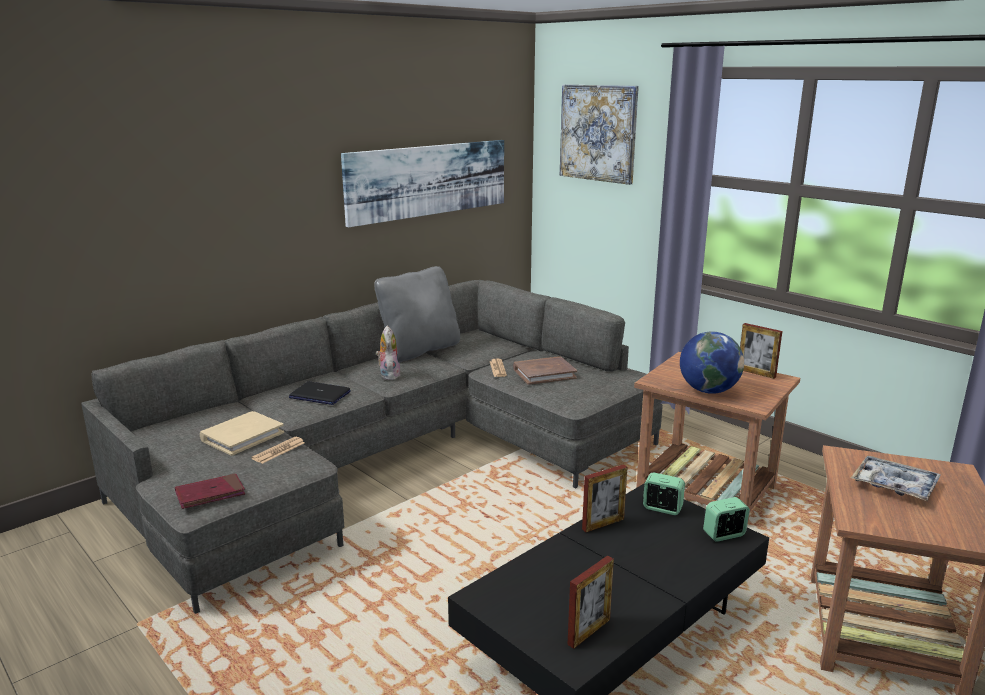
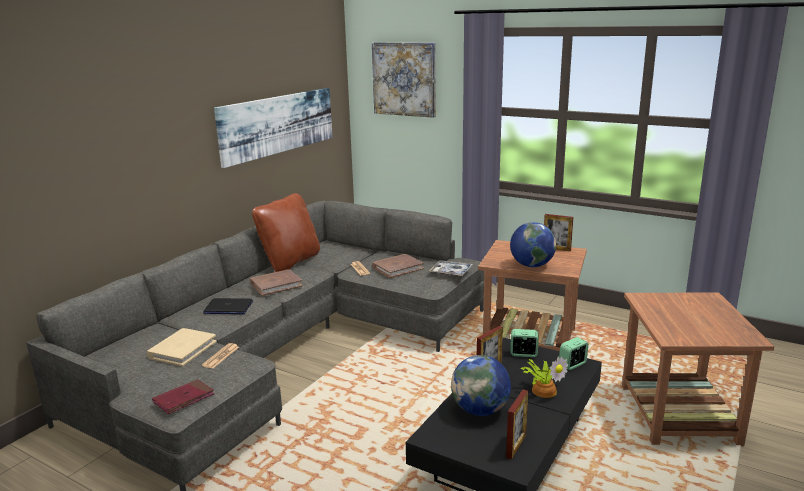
camera: 15 degrees left, 0 degrees up
grey pillow [374,266,460,363] -> brown pillow [252,193,320,272]
plush toy [376,326,401,380] -> brown book [250,269,303,296]
tray [851,456,941,501] -> tray moved to [429,261,473,276]
none -> globe [451,355,511,416]
none -> potted plant [520,356,568,398]

